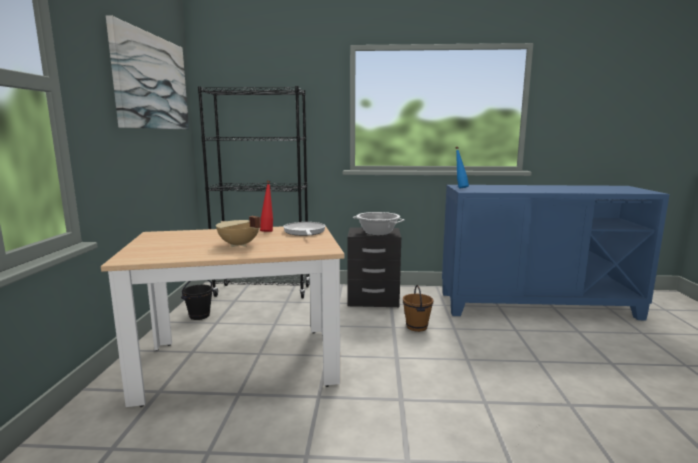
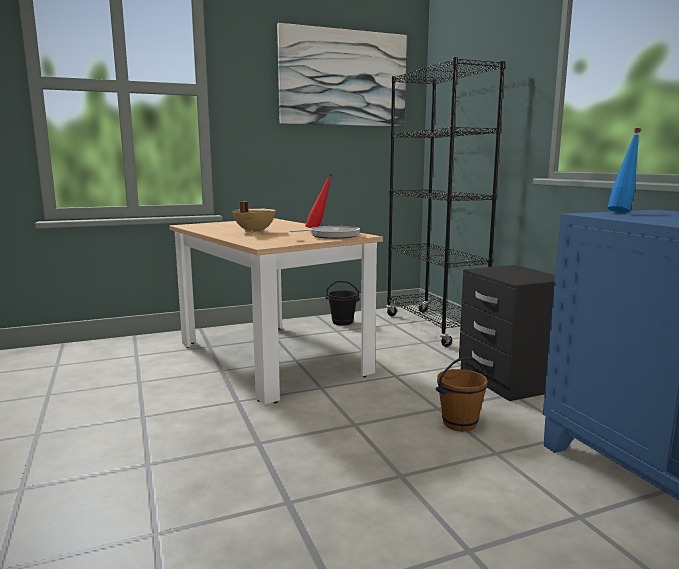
camera: 65 degrees right, 0 degrees up
cooking pot [353,212,404,236] -> none

